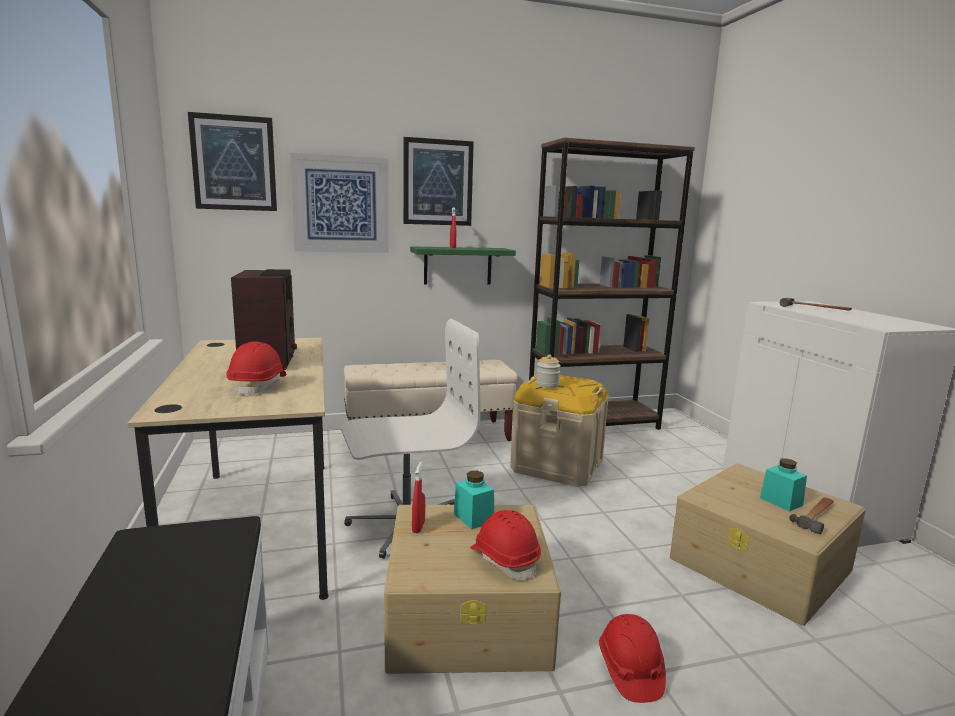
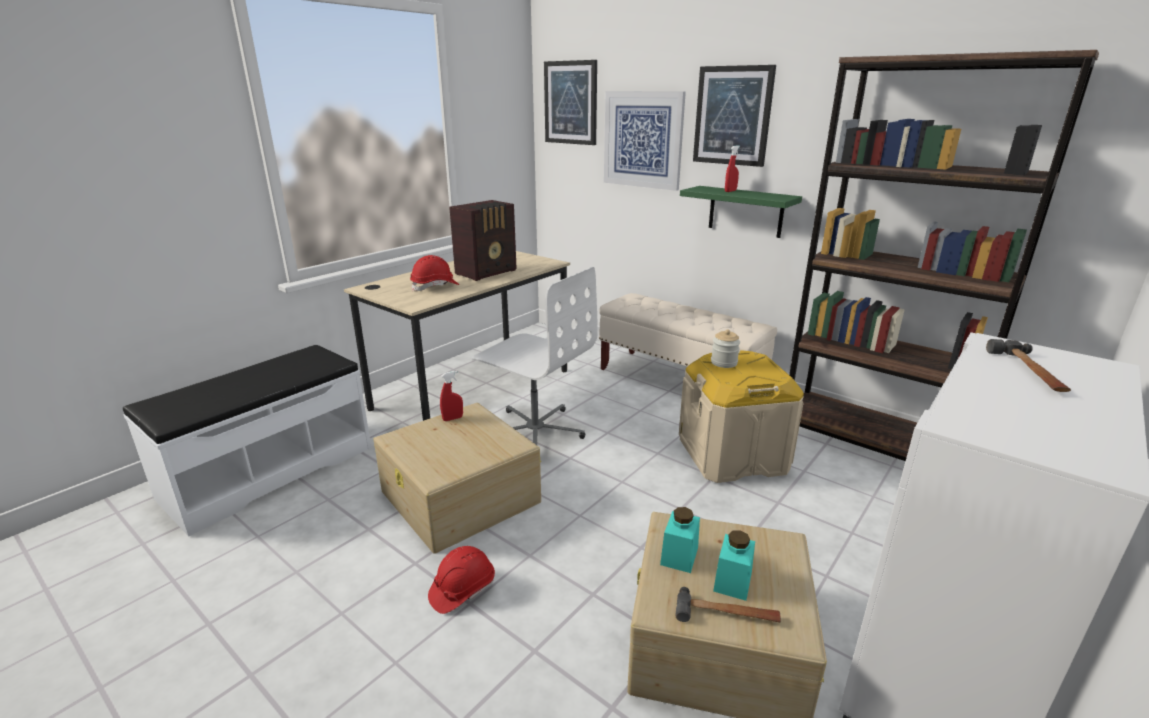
camera: 55 degrees right, 10 degrees up
turquoise jar [454,471,494,529] -> turquoise jar moved to [660,507,700,573]
red hard hat [470,510,541,580] -> none

